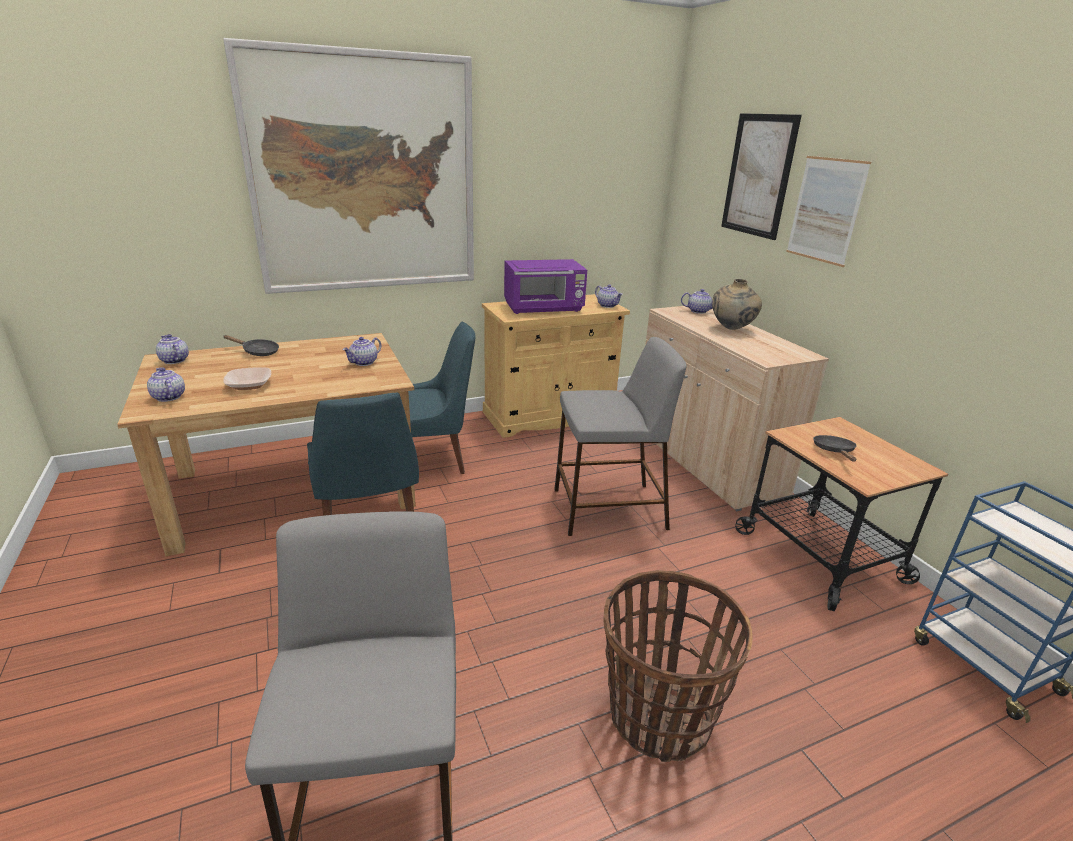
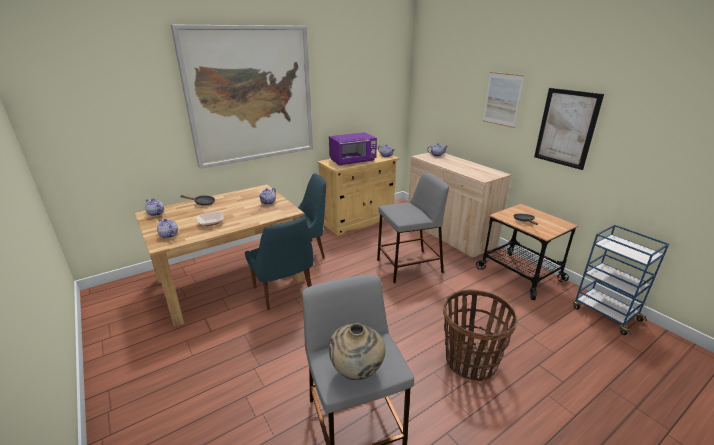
camera: 10 degrees left, 0 degrees up
beige vase [712,279,762,330] -> beige vase moved to [329,323,385,380]
picture [721,113,802,240] -> picture moved to [534,88,604,170]

